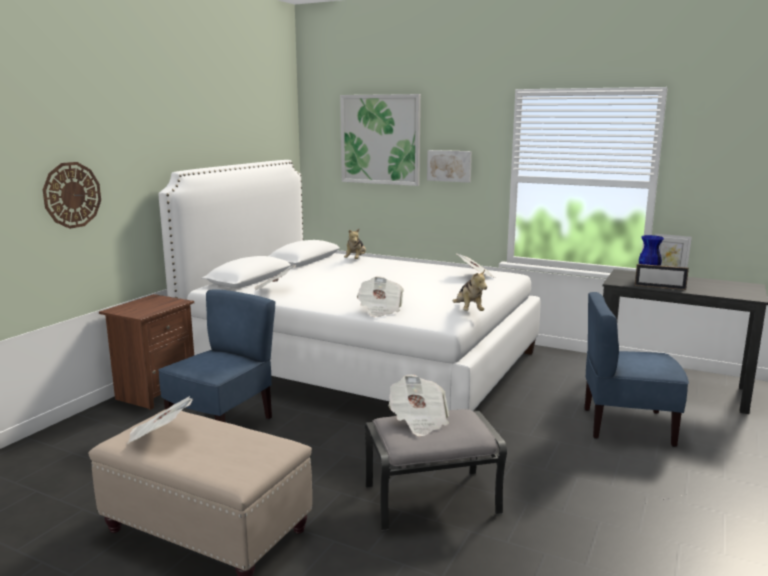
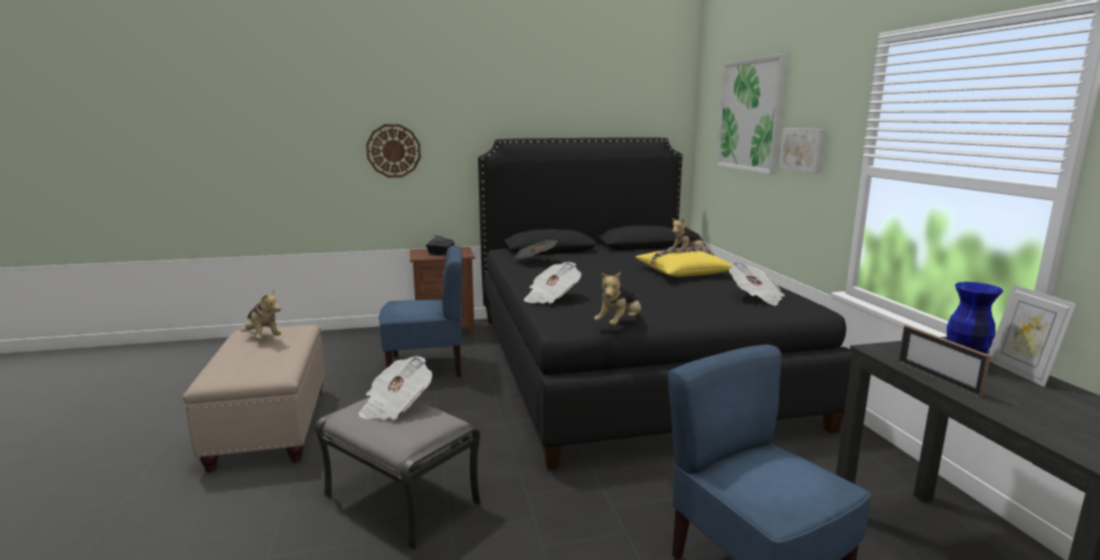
camera: 50 degrees right, 0 degrees up
newspaper [127,396,193,444] -> plush toy [240,289,281,339]
white bed [159,160,540,411] -> black bed [478,137,853,469]
none -> black tissue box [426,235,455,256]
none -> yellow pillow [635,246,732,277]

